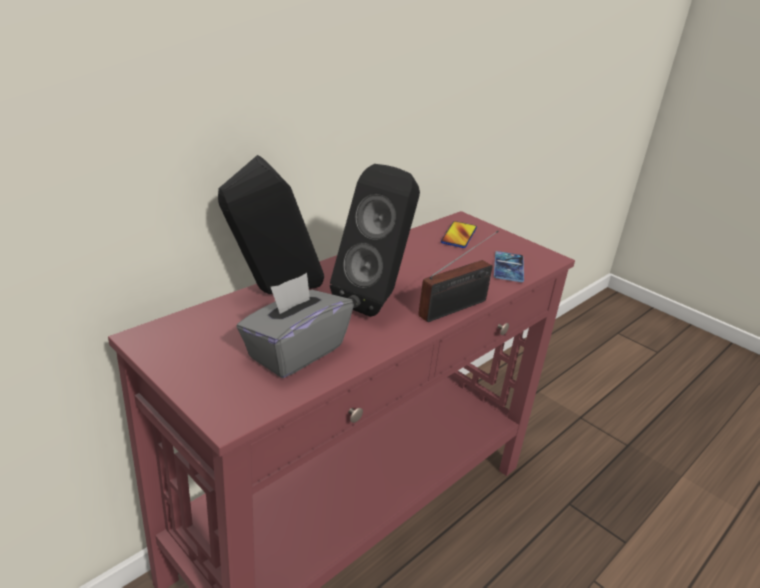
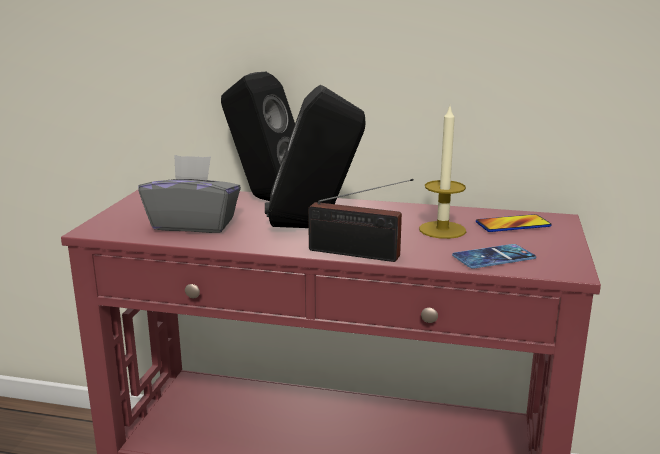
camera: 60 degrees right, 10 degrees down
none -> candle [419,107,466,239]

